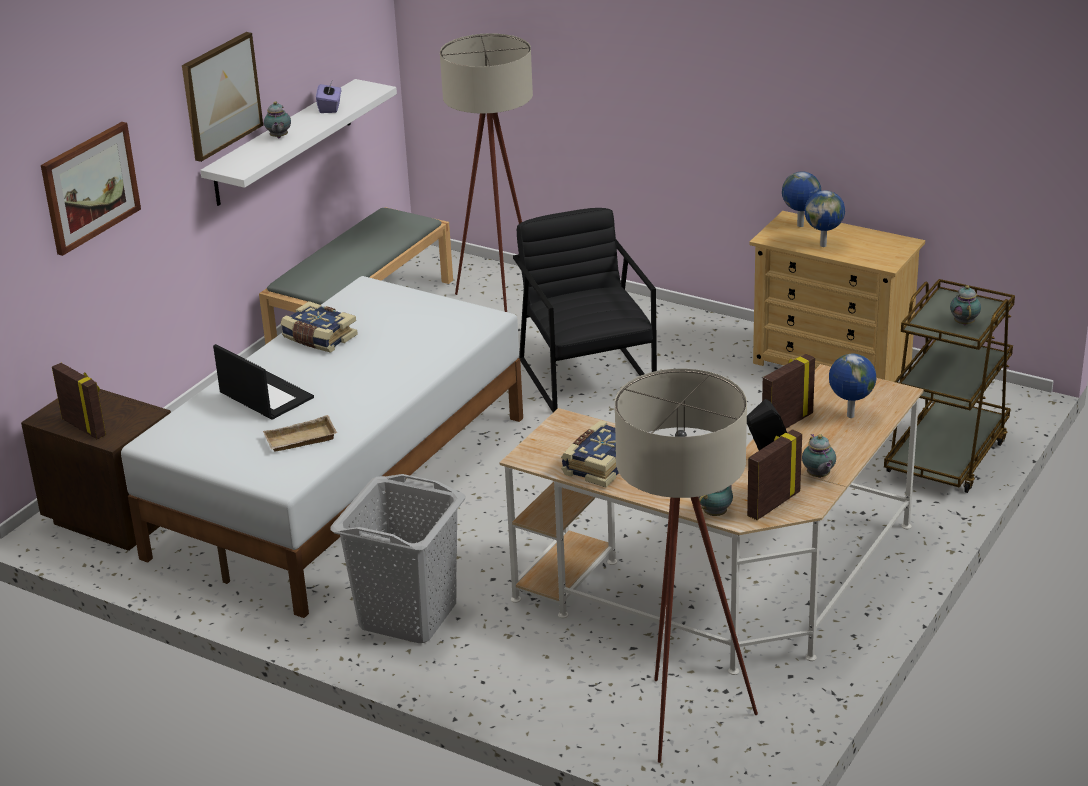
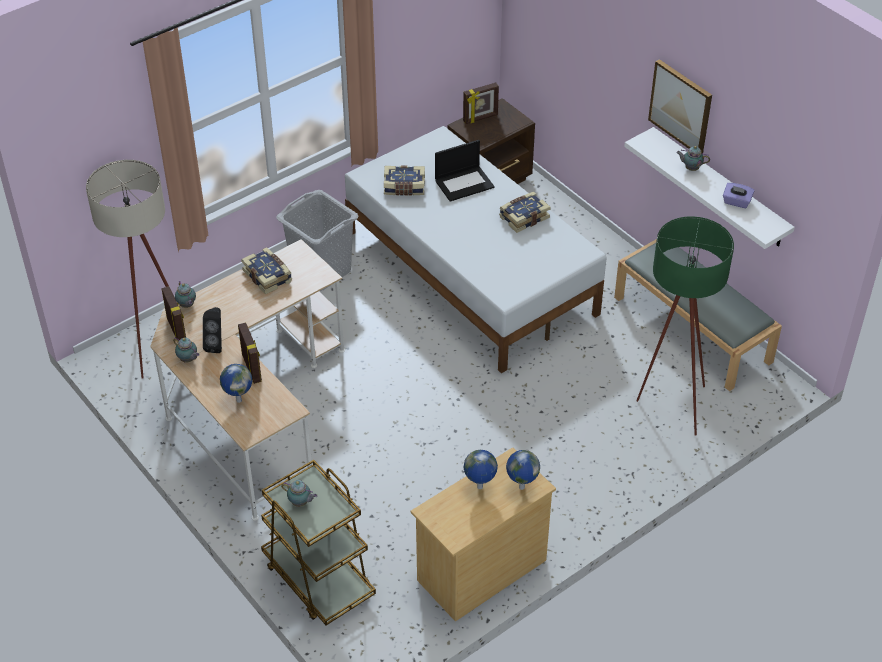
camera: 110 degrees right, 15 degrees up
picture [41,122,141,256] -> none
beige tray [263,415,337,452] -> book [384,166,425,196]
beige floor lamp [440,33,533,312] -> green floor lamp [636,216,734,436]
black armchair [513,208,657,412] -> none
teapot [802,434,836,478] -> teapot turned 150 degrees counterclockwise [173,337,200,363]

